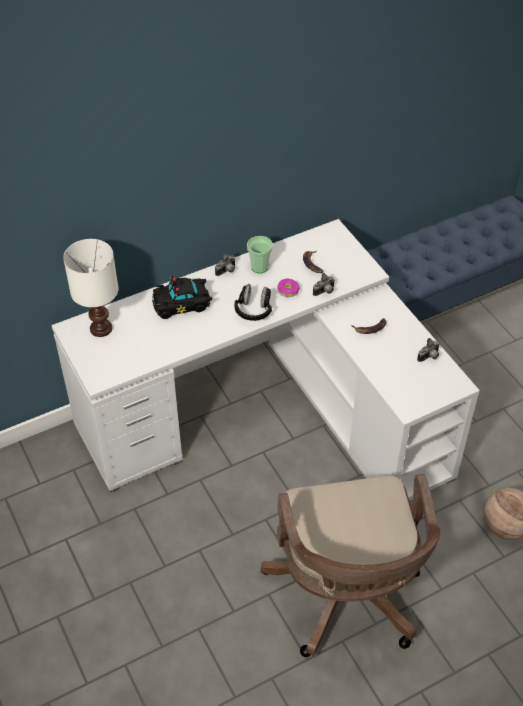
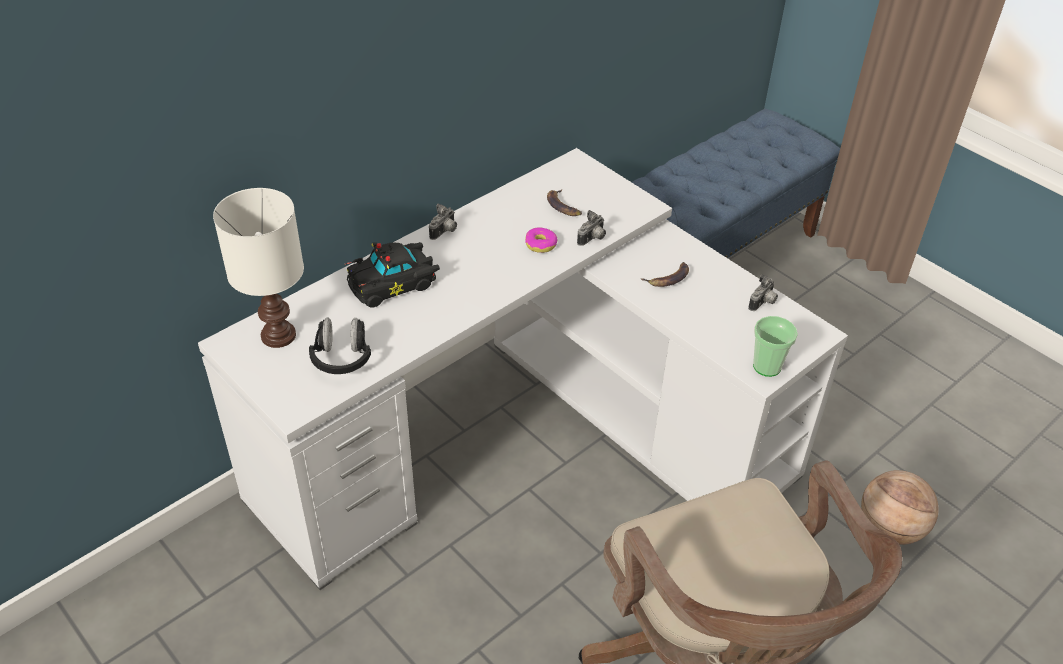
camera: 15 degrees left, 5 degrees down
black headphones [235,284,272,321] -> black headphones moved to [309,317,371,374]
cup [247,236,273,273] -> cup moved to [753,316,798,377]

